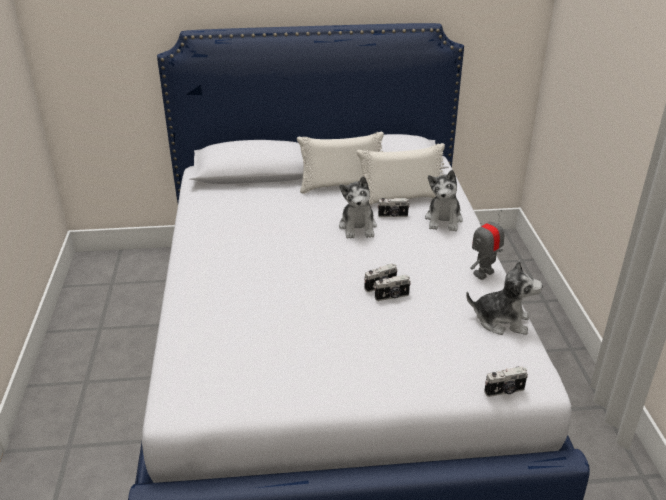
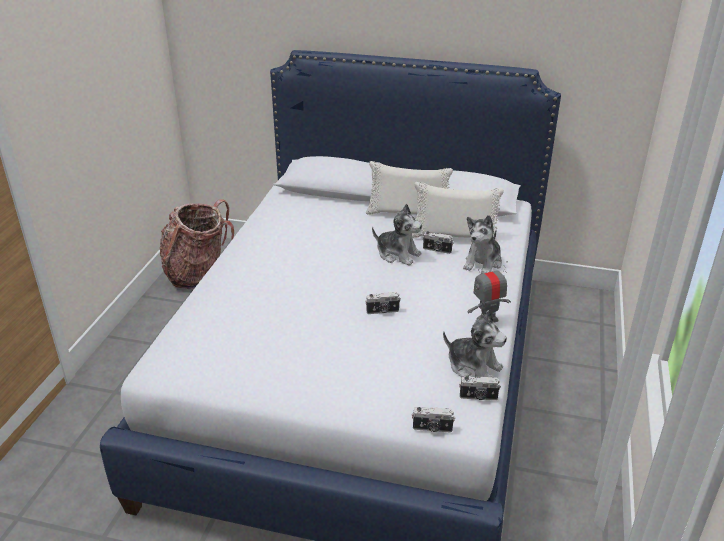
camera: 20 degrees right, 0 degrees up
plush toy [339,176,377,239] -> plush toy turned 75 degrees counterclockwise [372,204,422,266]
camera [374,275,411,301] -> camera moved to [459,377,501,400]
none -> backpack [160,199,234,289]

